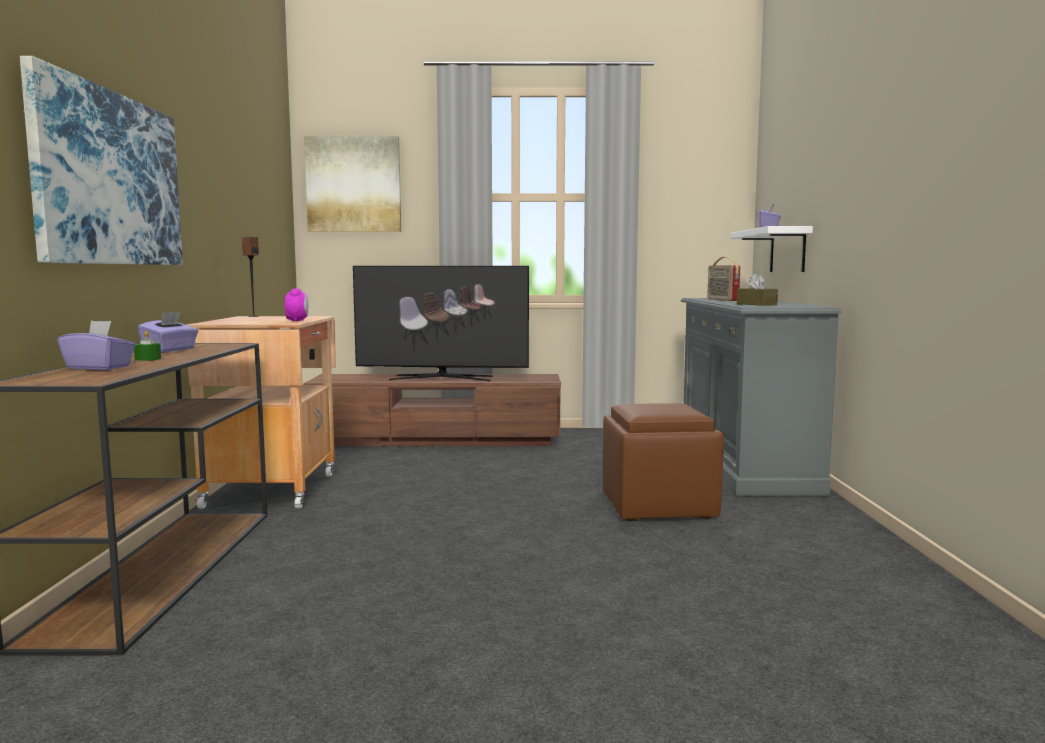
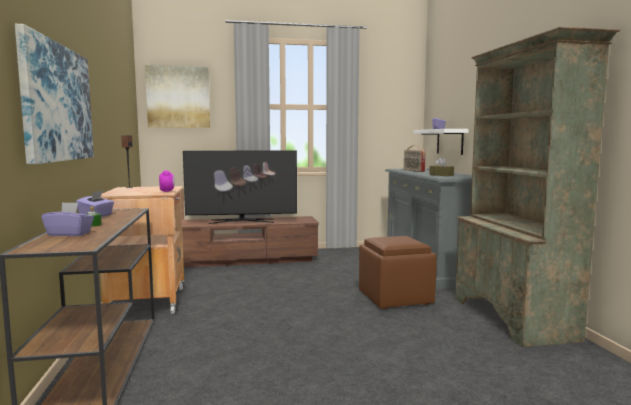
camera: 10 degrees left, 0 degrees up
none -> green bookcase [455,27,620,347]

